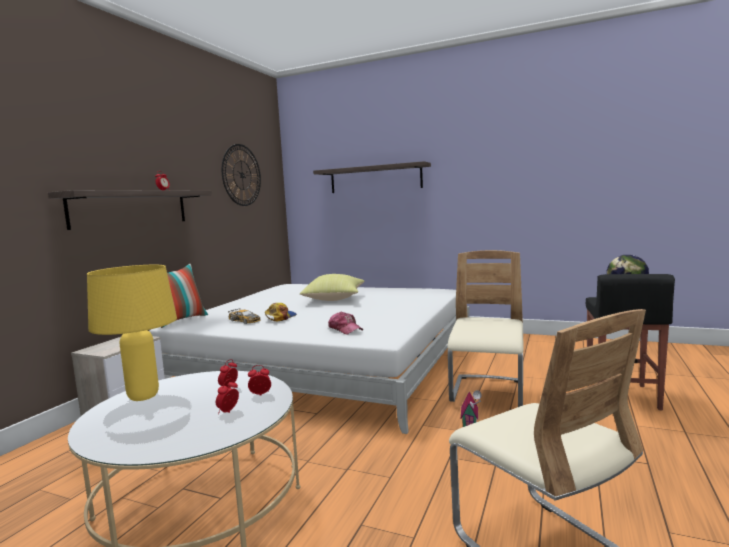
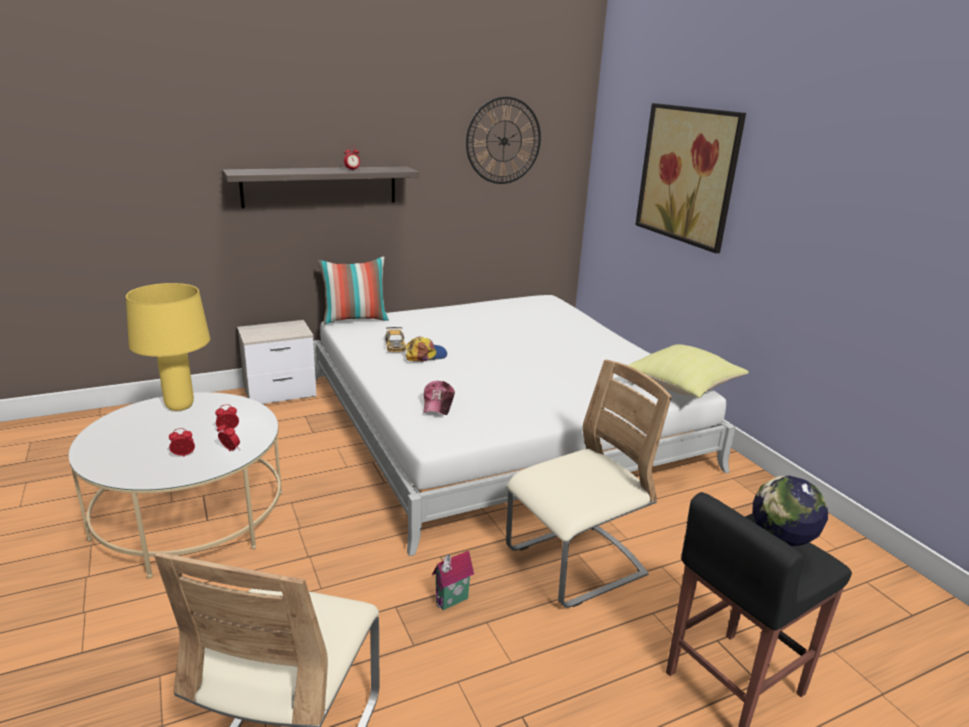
camera: 40 degrees right, 15 degrees up
yellow pillow [300,274,365,301] -> yellow pillow moved to [627,344,749,398]
shelf [313,161,431,193] -> picture [636,103,746,253]

